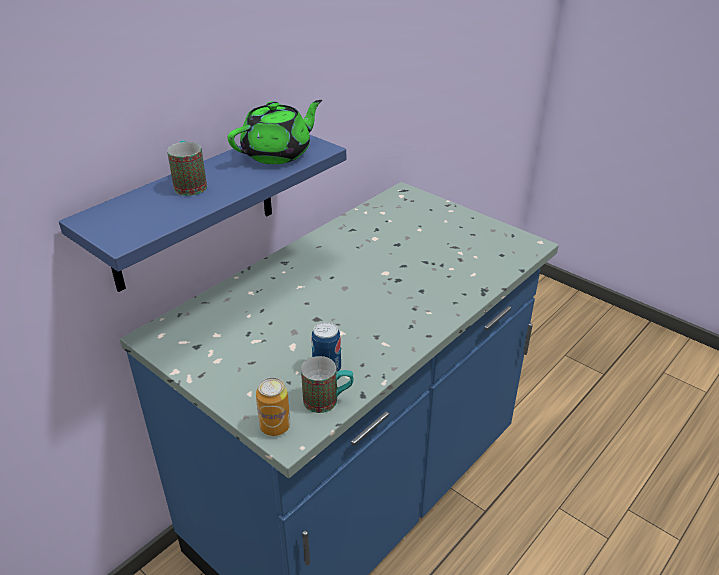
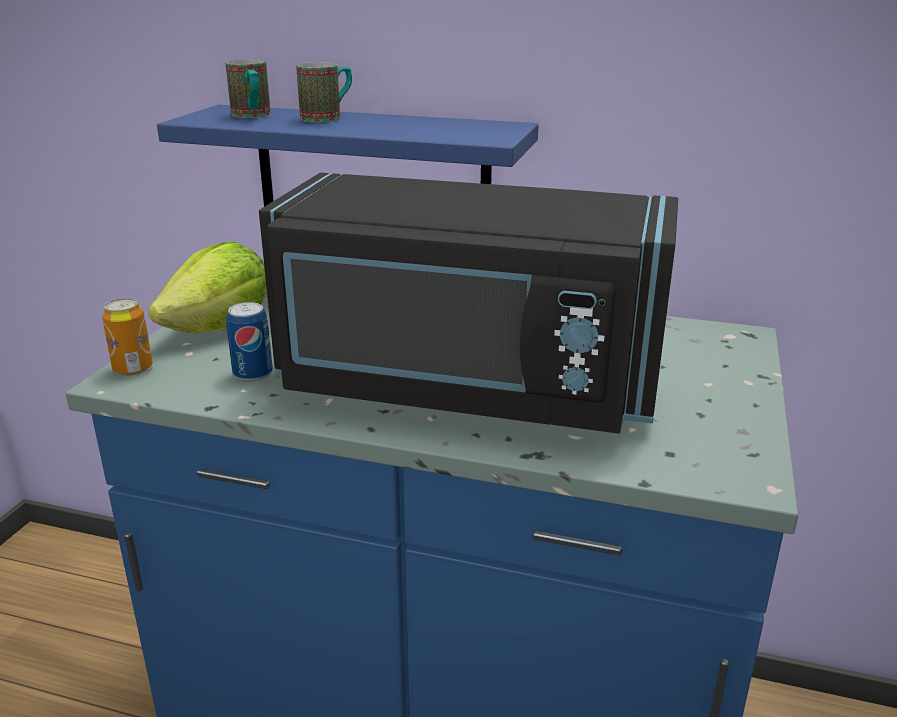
camera: 65 degrees right, 10 degrees down
green teapot [228,100,322,164] -> none
mug [301,356,354,413] -> mug moved to [226,59,271,118]
none -> lettuce [148,241,267,333]
none -> black microwave [259,173,678,434]

